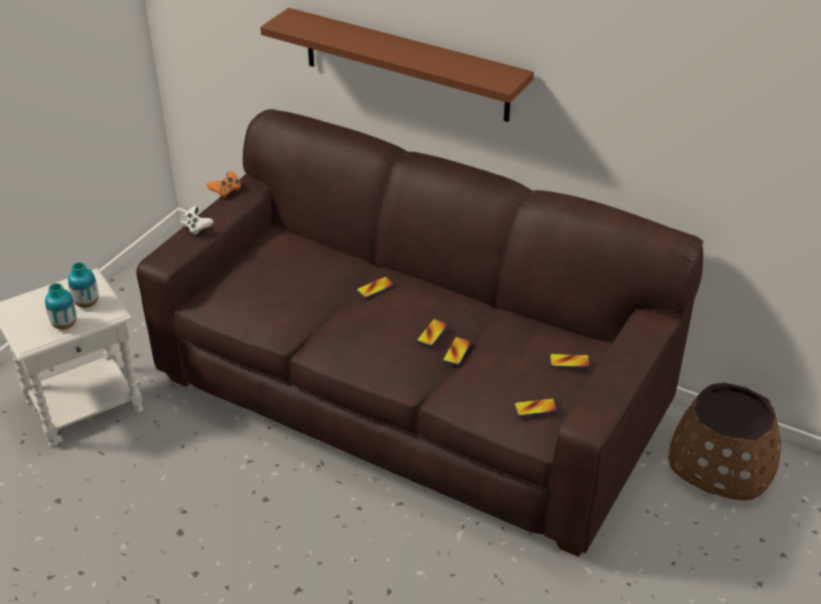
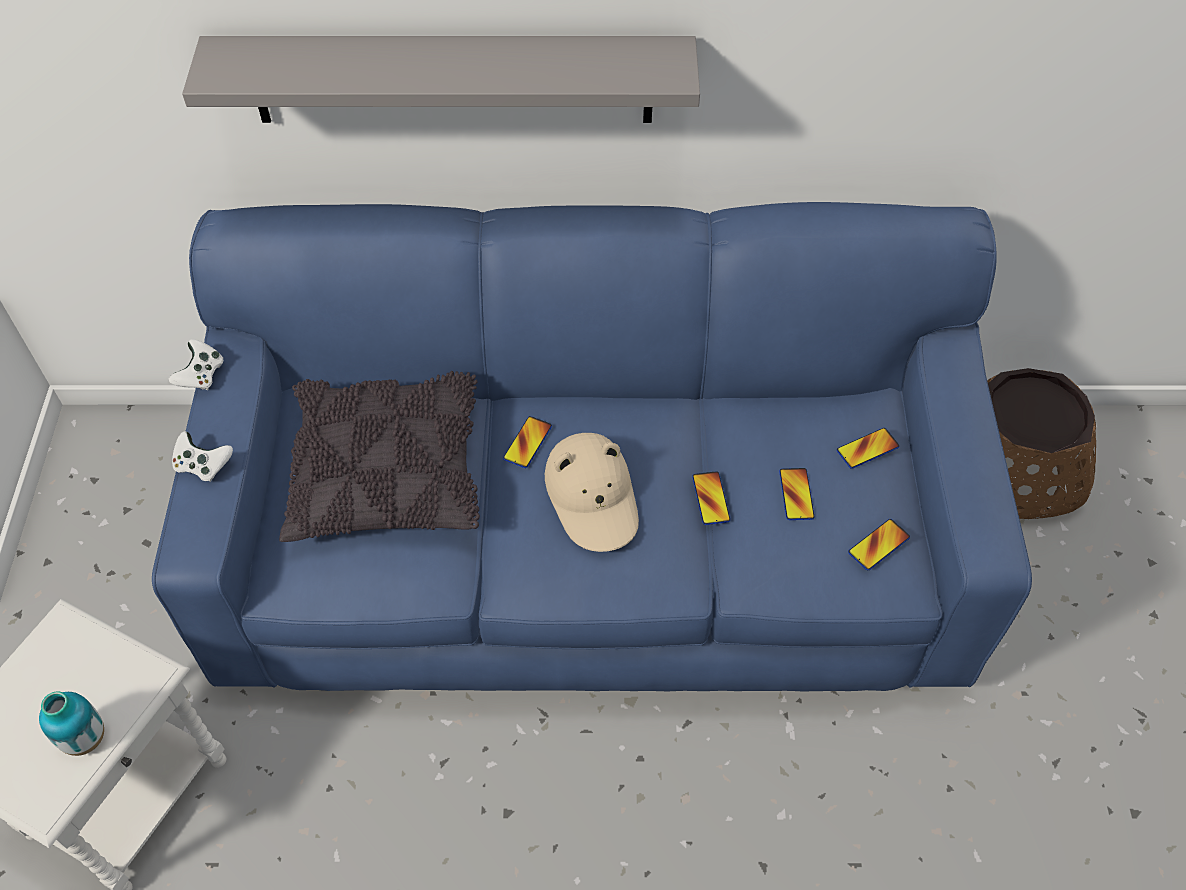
camera: 30 degrees left, 15 degrees up
vase [68,262,99,308] -> none
brown sofa [136,109,703,557] -> blue sofa [152,202,1032,691]
orange game controller [206,171,241,198] -> white game controller [168,339,223,390]
brown shelf [260,8,534,122] -> grey shelf [182,36,700,123]
phone [416,319,449,347] -> phone moved to [779,468,815,520]
none -> black pillow [279,371,480,542]
none -> beige hat [545,433,639,552]

